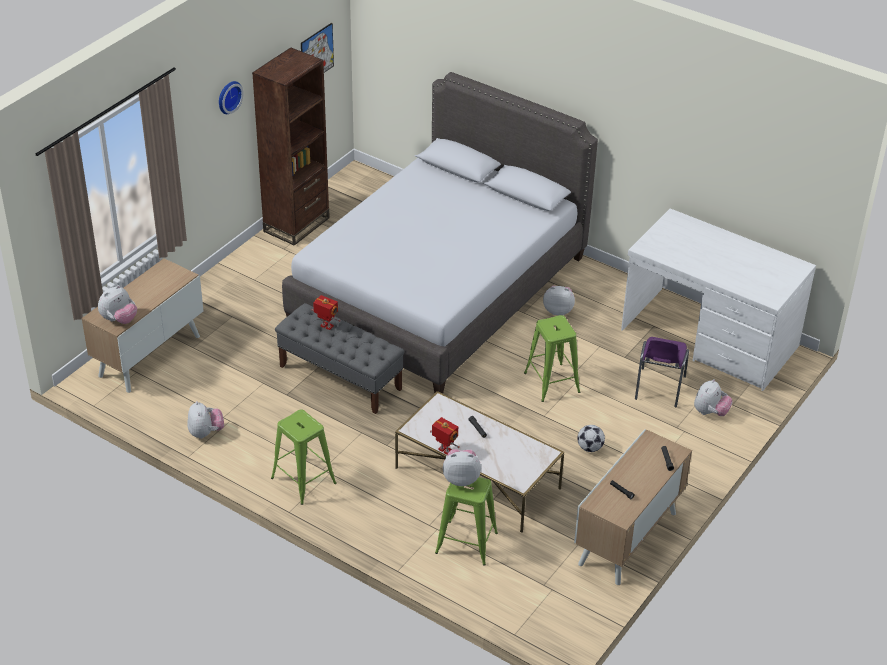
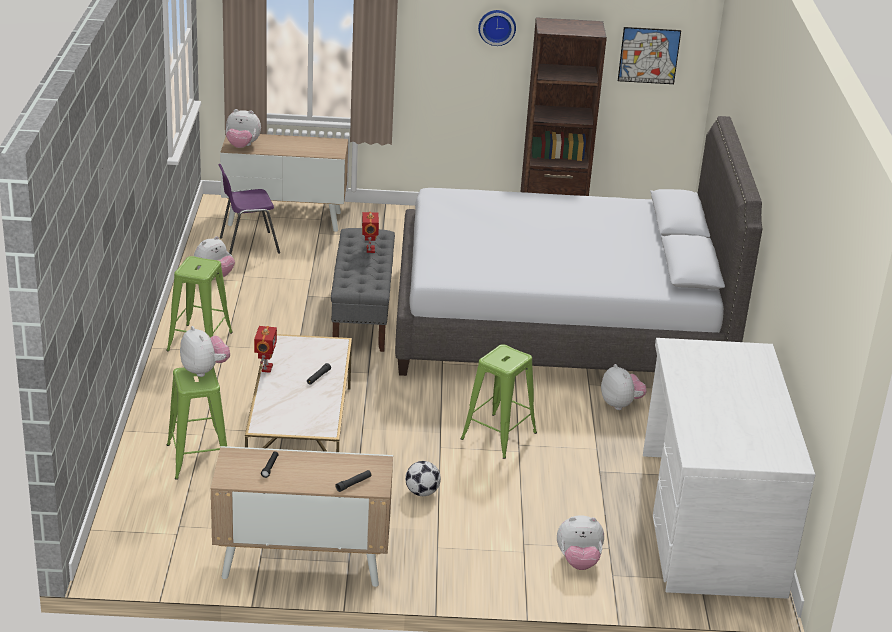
camera: 55 degrees right, 10 degrees down
purple chair [635,337,689,408] -> purple chair moved to [218,164,280,254]

